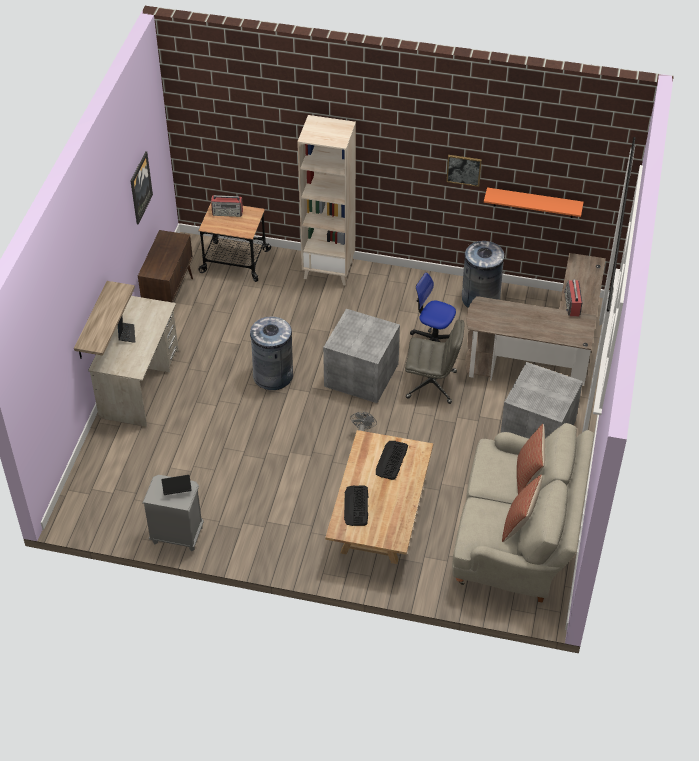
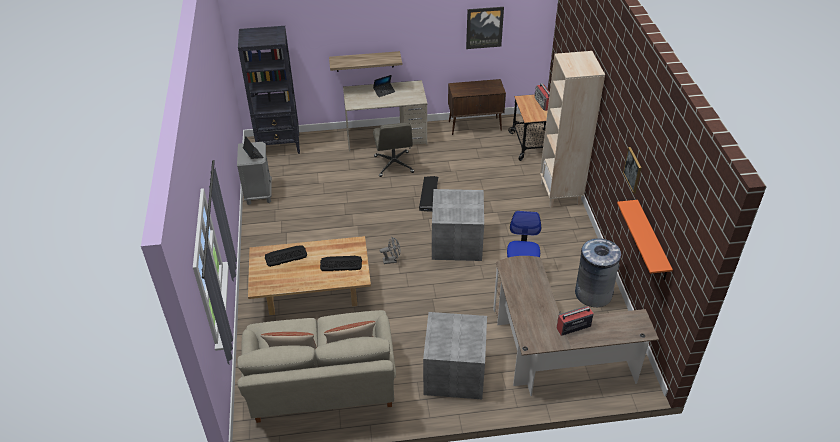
camera: 70 degrees right, 5 degrees down
grey trash can [250,317,293,390] -> black storage box [419,176,438,212]
grey office chair [405,320,464,404] -> grey office chair moved to [373,122,414,177]
none -> black bookcase [238,26,300,154]

